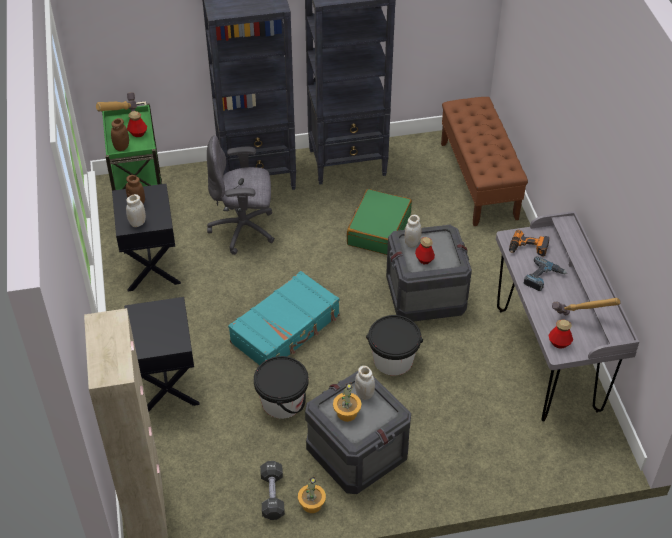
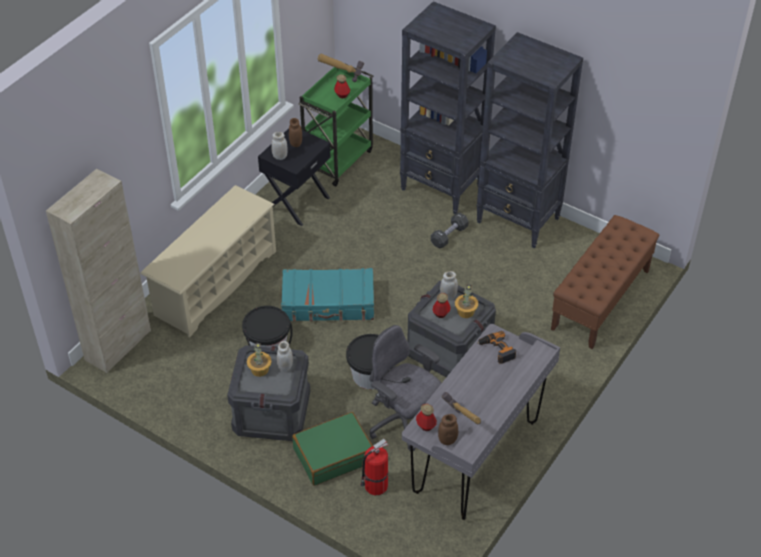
camera: 45 degrees right, 0 degrees up
brown jar [111,118,129,151] -> brown jar moved to [438,414,458,445]
black nightstand [124,297,200,411] -> beige shoe rack [140,185,276,338]
grey office chair [207,135,275,255] -> grey office chair moved to [370,325,441,451]
black dumbbell [260,461,285,520] -> black dumbbell moved to [431,212,469,249]
potted plant [298,476,326,513] -> potted plant moved to [455,284,478,318]
green suitcase [347,189,412,255] -> green suitcase moved to [292,412,373,486]
power drill [524,256,567,291] -> none
none -> fire extinguisher [360,439,388,495]

